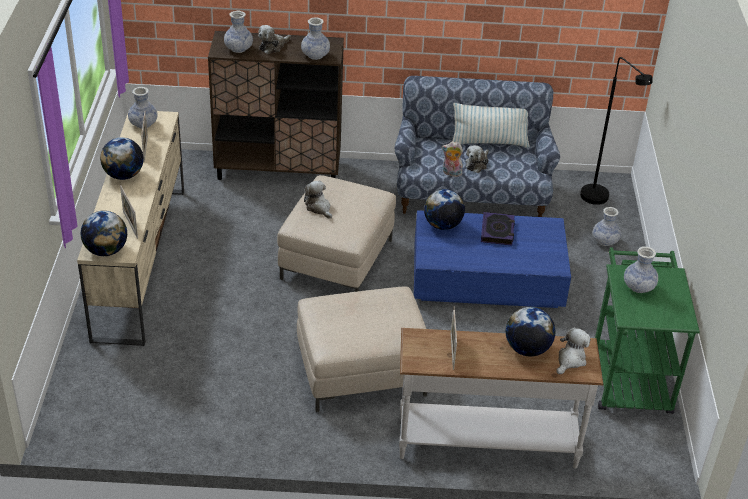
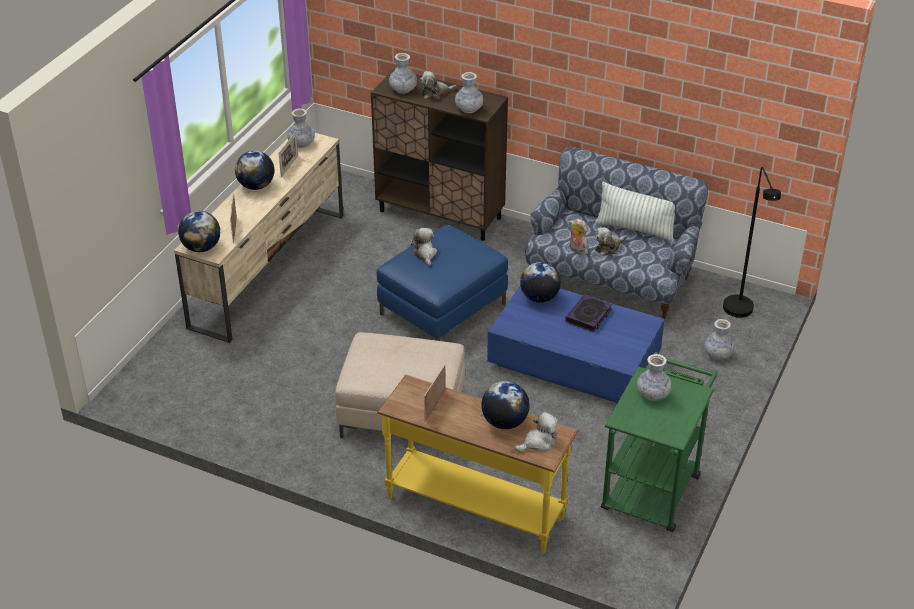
camera: 25 degrees right, 0 degrees up
beige ottoman [277,175,396,292] -> blue ottoman [377,225,508,341]
white console table [399,328,603,469] -> yellow console table [377,375,579,553]

